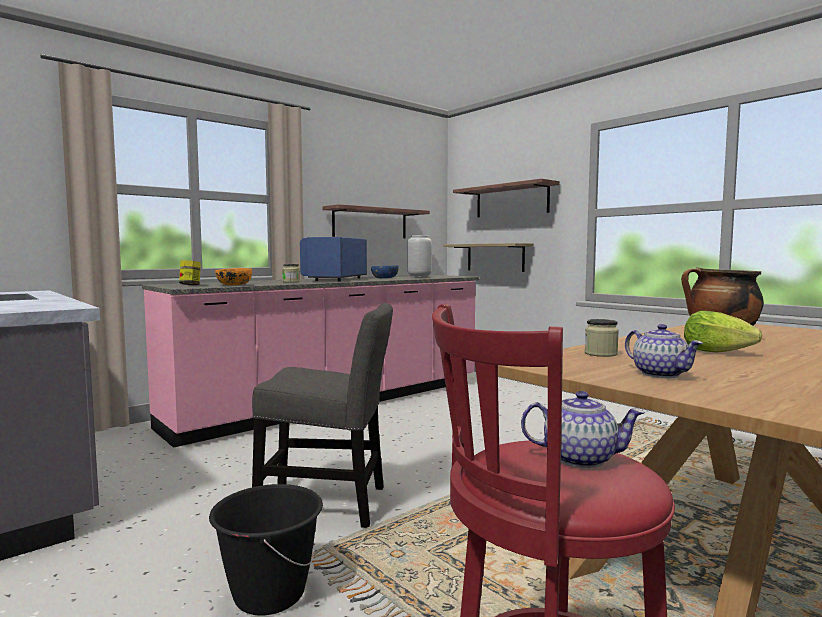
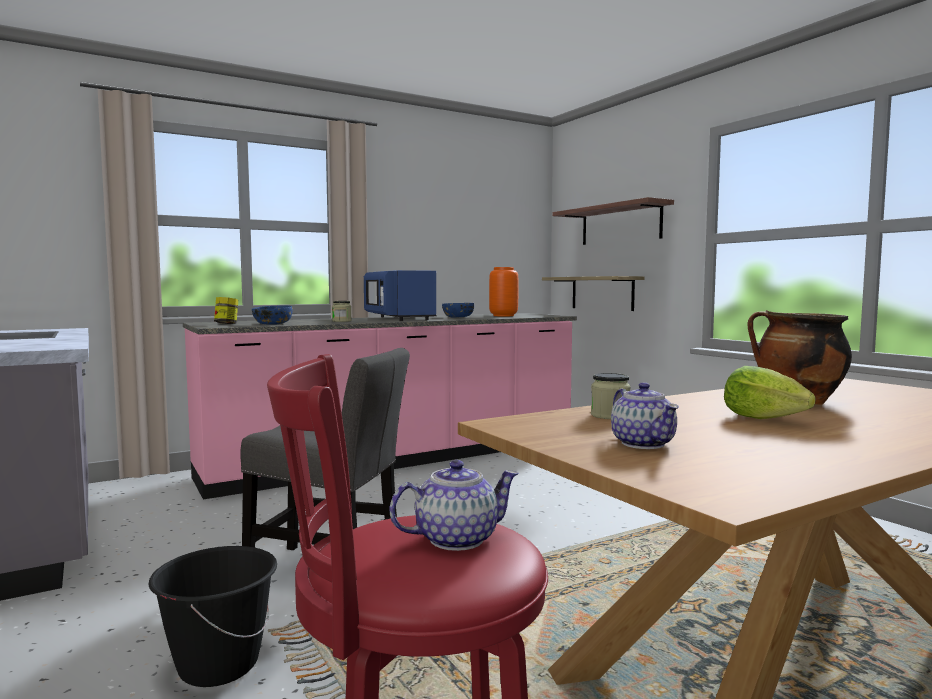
camera: 10 degrees right, 0 degrees up
orange bowl [215,268,252,285] -> blue bowl [252,305,293,325]
blue microwave [300,237,367,281] -> blue microwave turned 45 degrees counterclockwise [364,270,436,321]
shelf [322,204,430,238] -> none
grey vase [407,235,432,277] -> orange vase [489,267,518,317]
teapot [521,391,645,468] -> teapot turned 45 degrees counterclockwise [390,460,519,551]

